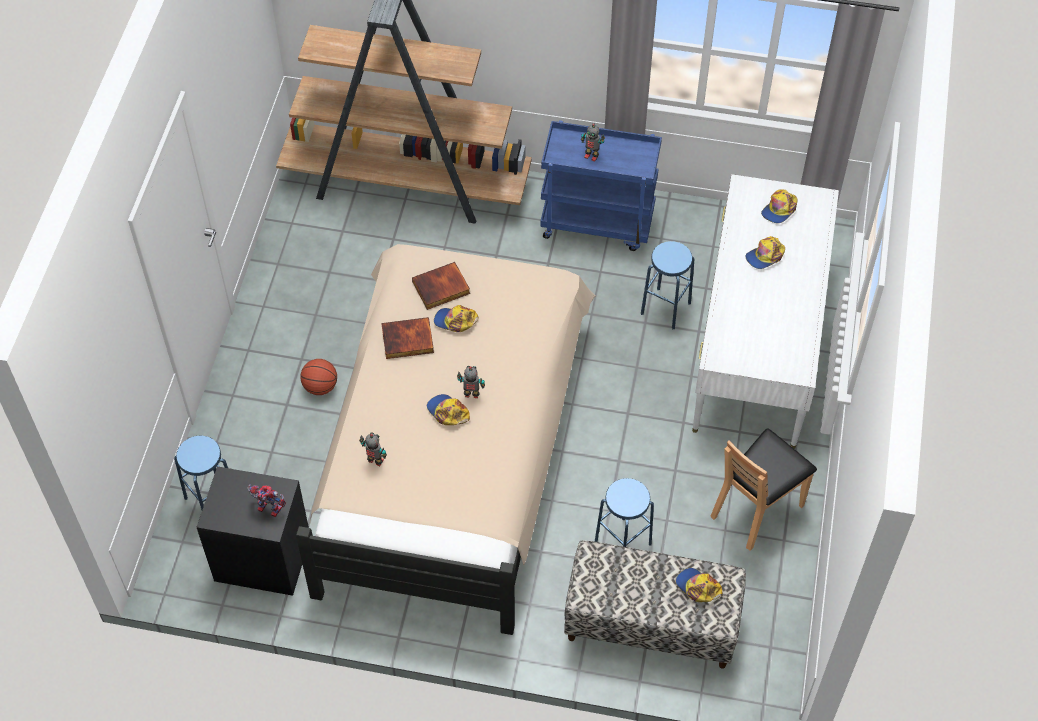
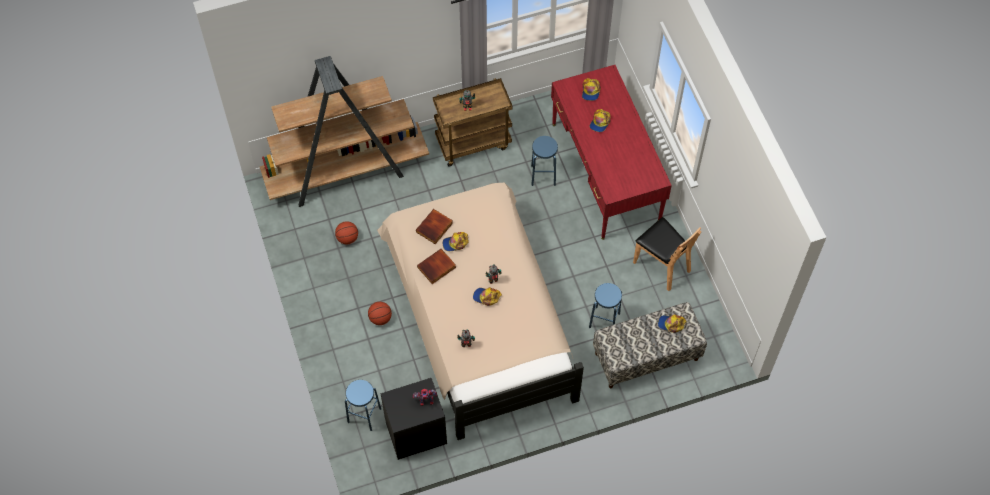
camera: 30 degrees left, 5 degrees up
blue cart [540,120,662,251] -> brown cart [433,78,513,166]
white desk [692,174,839,449] -> red desk [551,65,672,240]
brown chair [710,428,817,551] -> brown chair turned 60 degrees counterclockwise [633,217,701,291]
none -> basketball [335,221,358,244]

